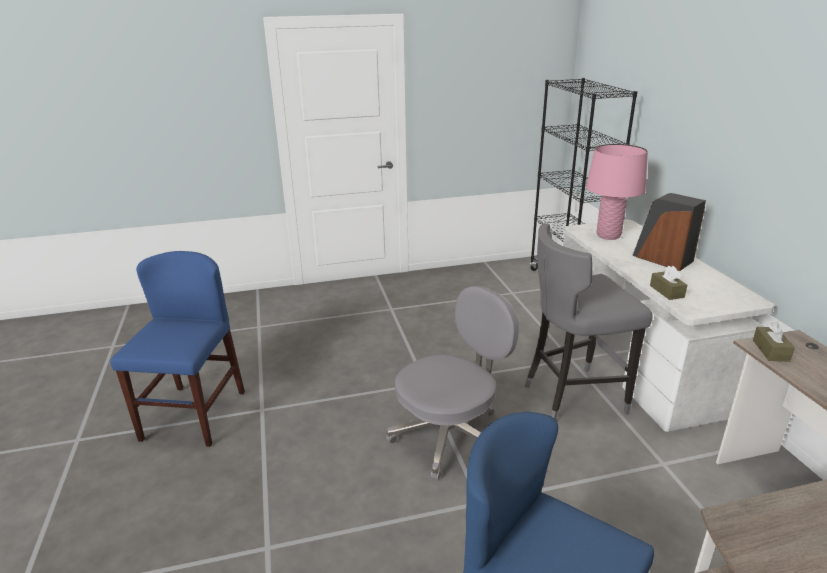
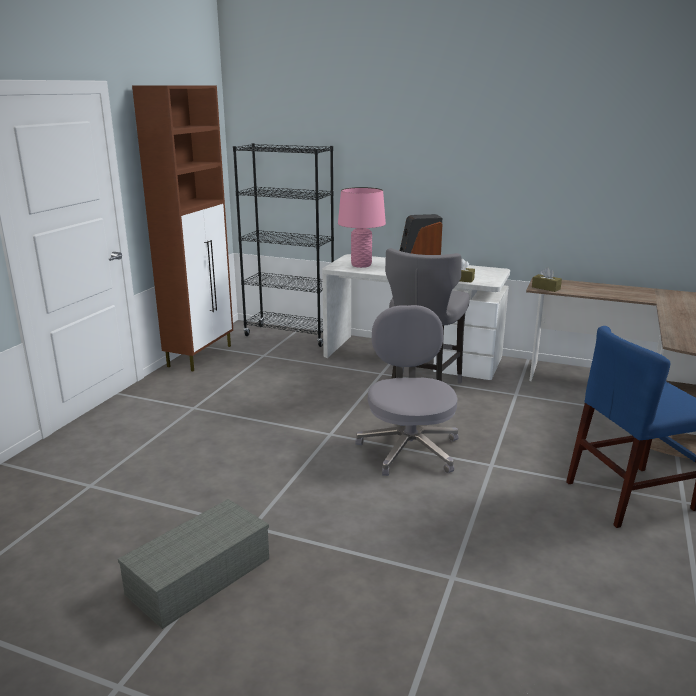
camera: 55 degrees left, 5 degrees down
blue chair [110,251,245,447] -> grey storage box [118,499,269,629]
none -> brown cabinet [132,85,233,371]

